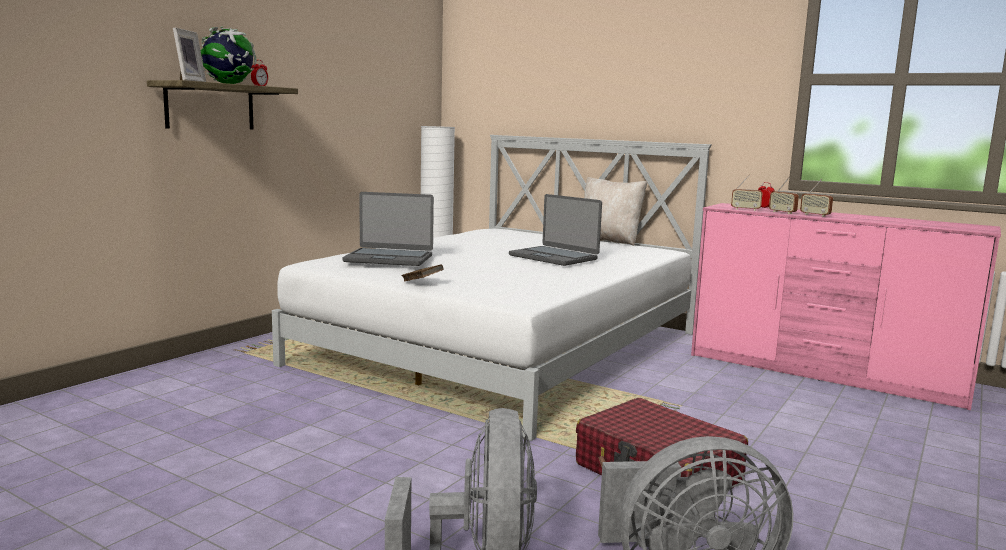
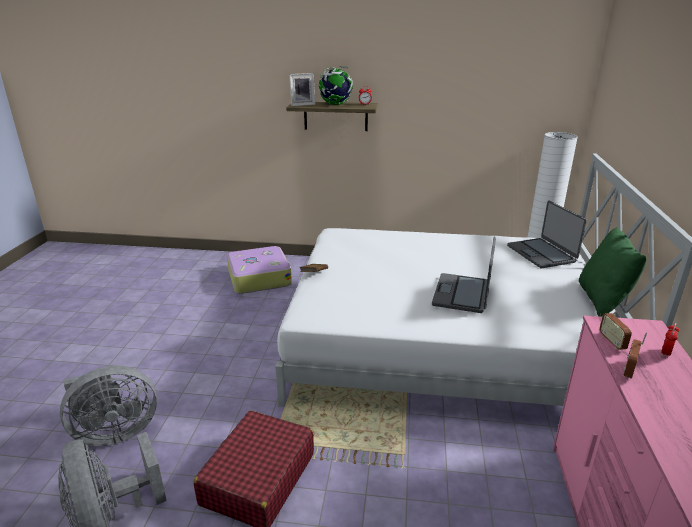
camera: 65 degrees right, 15 degrees up
laptop [342,192,434,266] -> laptop moved to [507,200,587,268]
beige pillow [584,177,647,246] -> green pillow [579,227,647,317]
radio [800,179,833,217] -> none
none -> suitcase [227,246,292,294]

